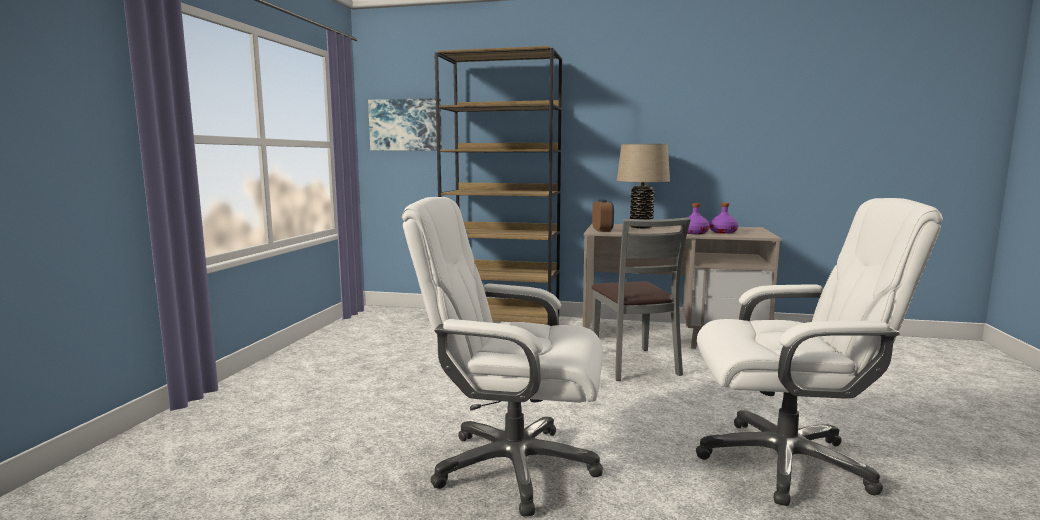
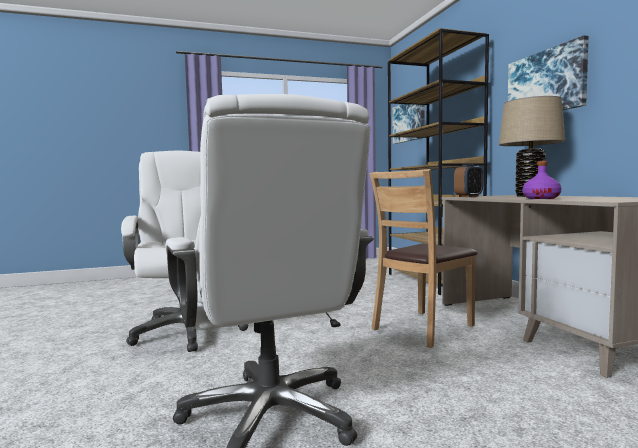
camera: 60 degrees right, 5 degrees down
grey chair [591,217,691,381] -> brown chair [369,169,478,348]
purple bottle [710,203,738,234] -> none
none -> picture [508,35,589,110]

